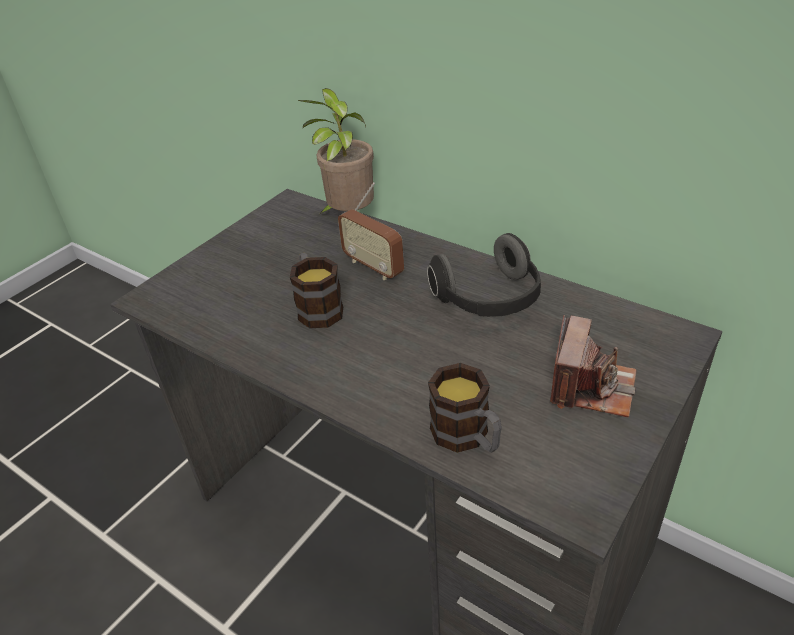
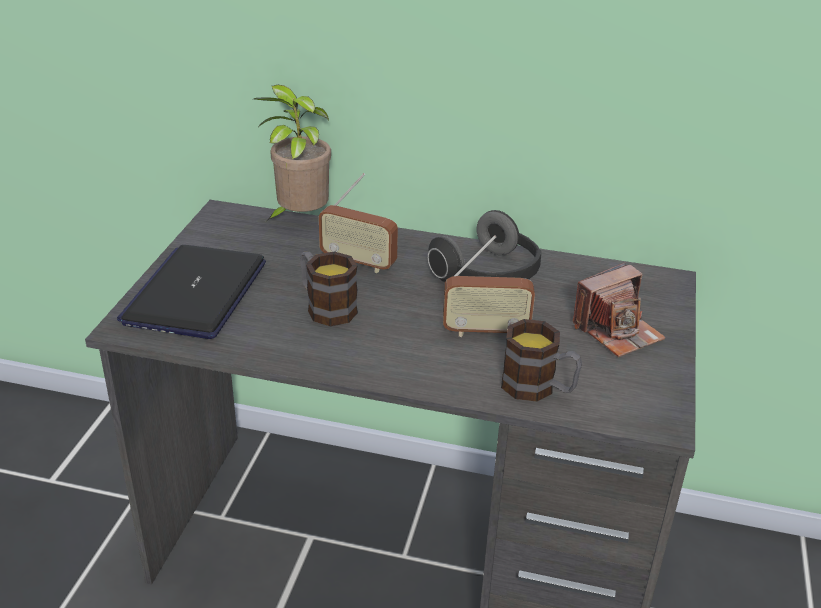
camera: 25 degrees left, 5 degrees down
camera [550,315,637,417] -> camera turned 60 degrees clockwise [573,262,666,357]
none -> laptop [117,245,266,339]
none -> radio [443,235,535,337]

